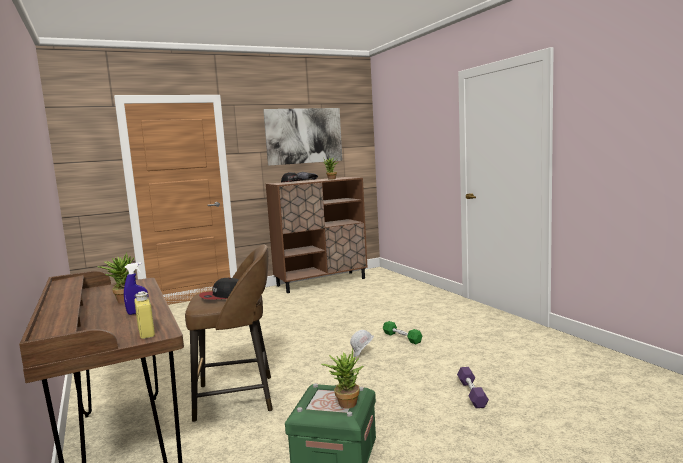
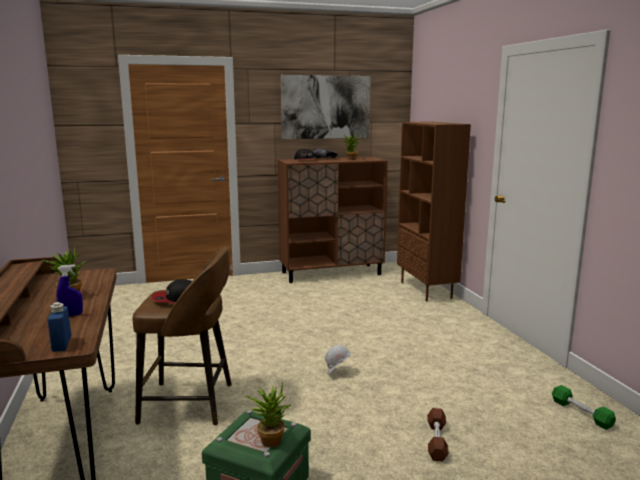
camera: 10 degrees right, 5 degrees up
yellow bottle [134,291,155,339] -> blue bottle [48,302,71,352]
green dumbbell [383,321,422,344] -> green dumbbell moved to [552,385,616,430]
purple dumbbell [457,367,489,408] -> brown dumbbell [427,408,449,462]
none -> brown bookcase [397,121,471,301]

